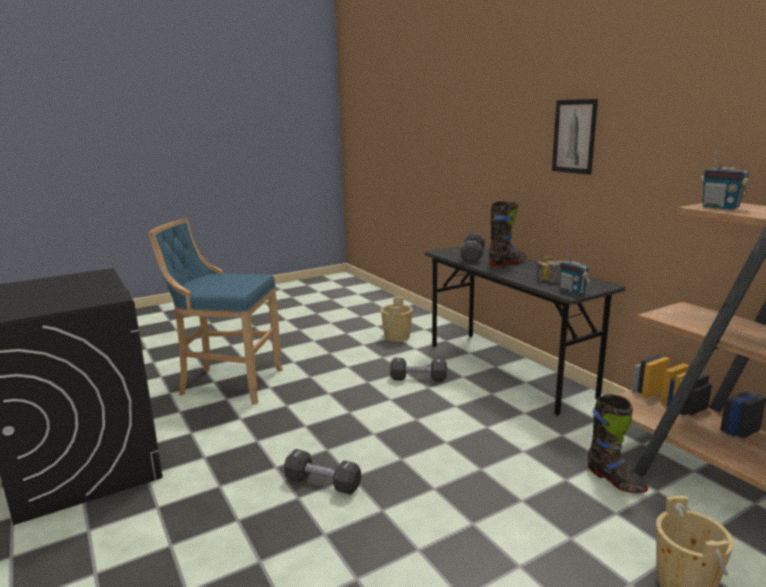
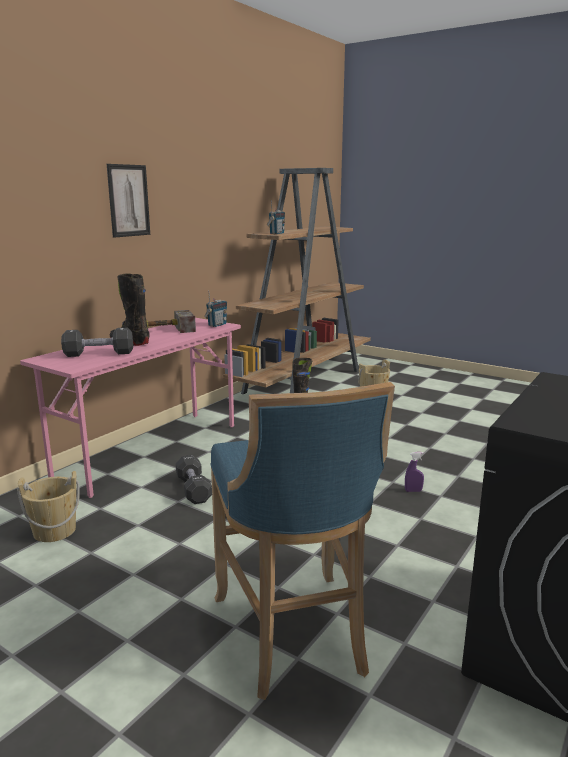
camera: 115 degrees left, 0 degrees up
black dumbbell [284,449,361,495] -> purple spray bottle [405,452,424,492]
grey desk [425,246,625,416] -> pink desk [20,318,241,498]

